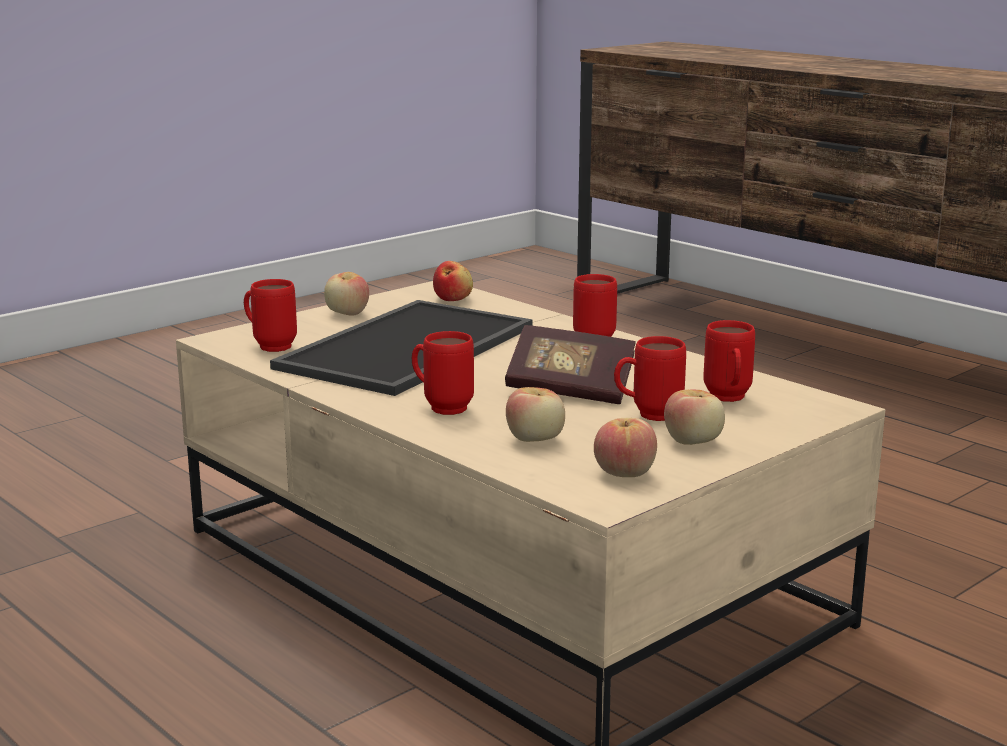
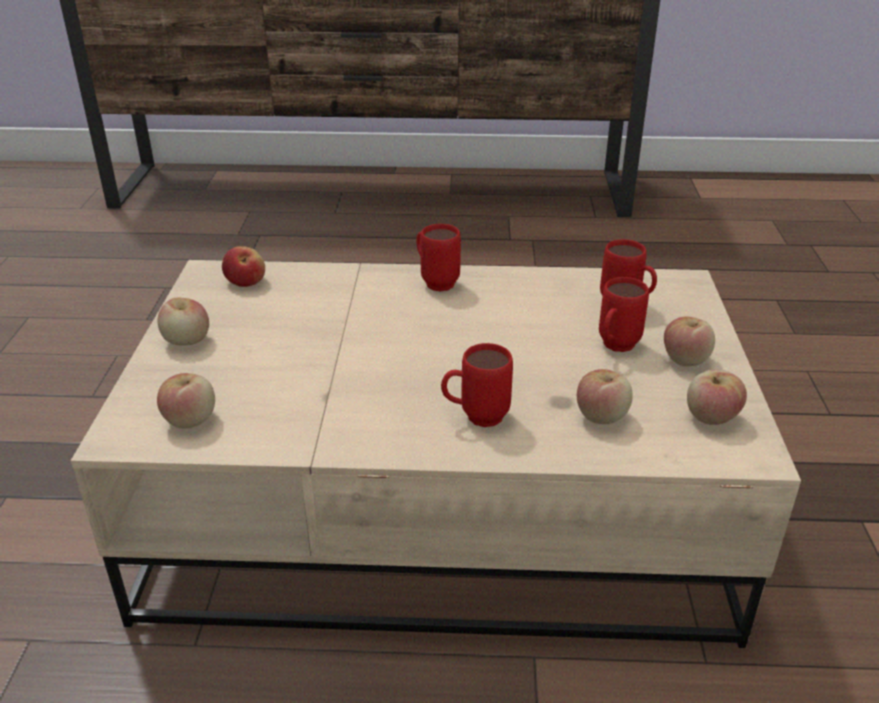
camera: 45 degrees left, 15 degrees up
red mug [244,279,297,352] -> apple [157,373,215,429]
tray [270,300,533,396] -> none
book [505,325,636,404] -> none

